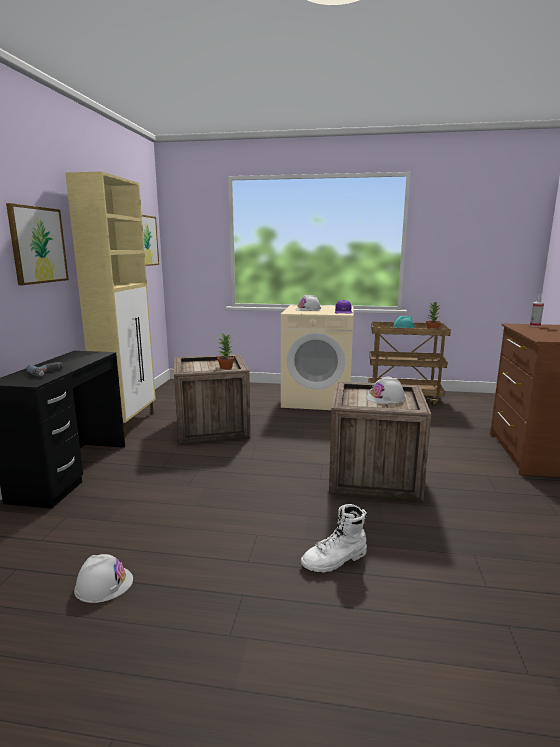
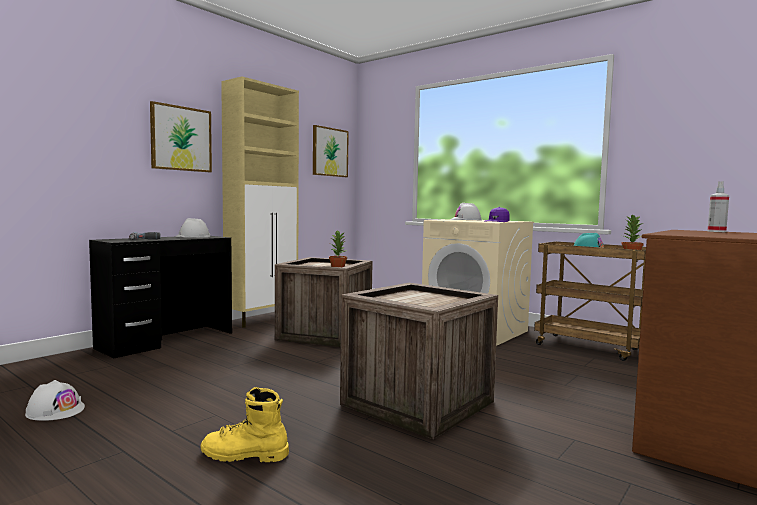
camera: 30 degrees right, 10 degrees down
white boot [301,504,367,573] -> yellow boot [201,387,289,462]
white hard hat [366,376,405,404] -> white hard hat moved to [175,218,210,238]

